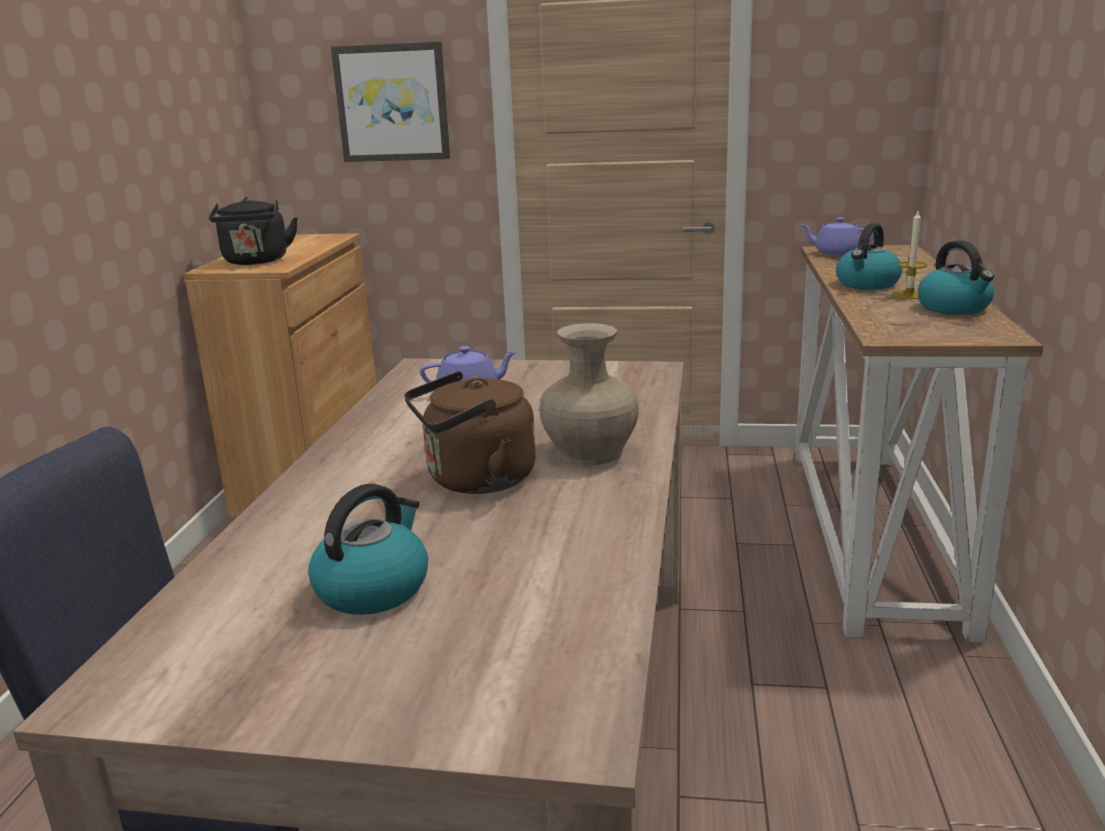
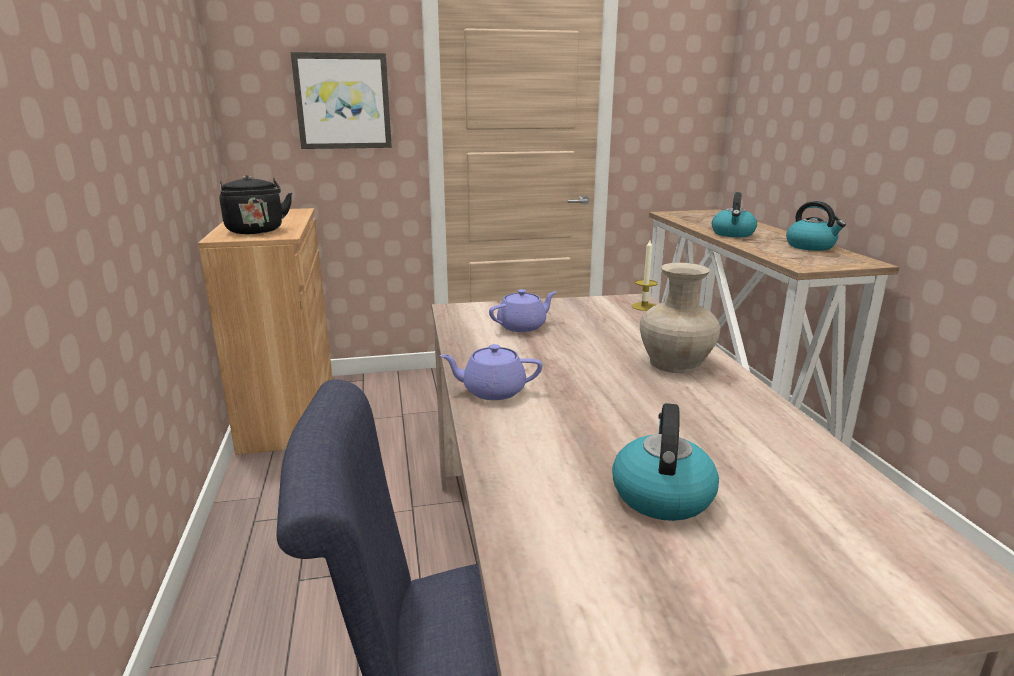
camera: 20 degrees left, 0 degrees up
brown kettle [404,371,536,494] -> none
purple teapot [801,217,874,256] -> purple teapot moved to [440,344,542,400]
candle [893,211,927,299] -> candle moved to [632,240,658,311]

